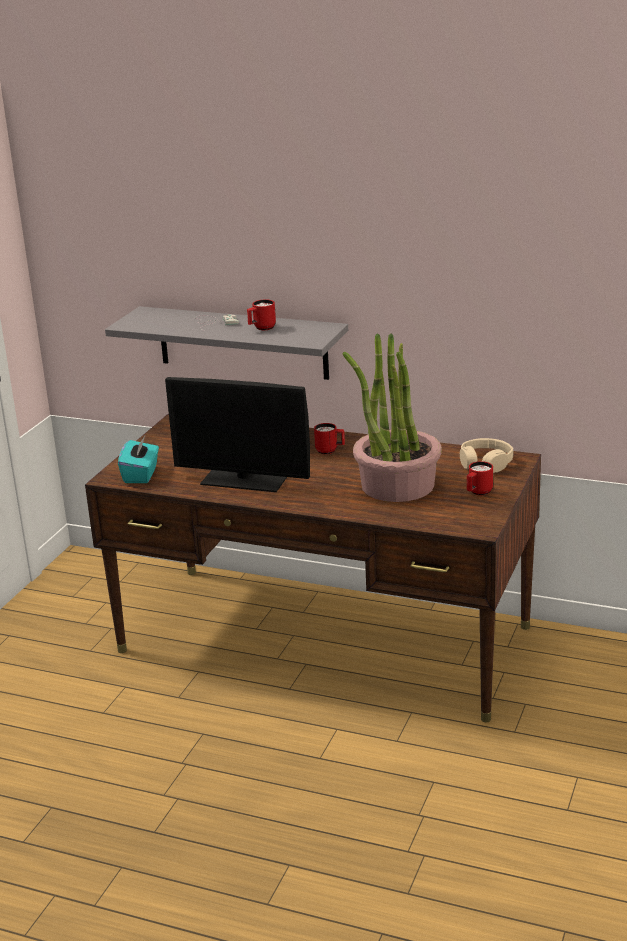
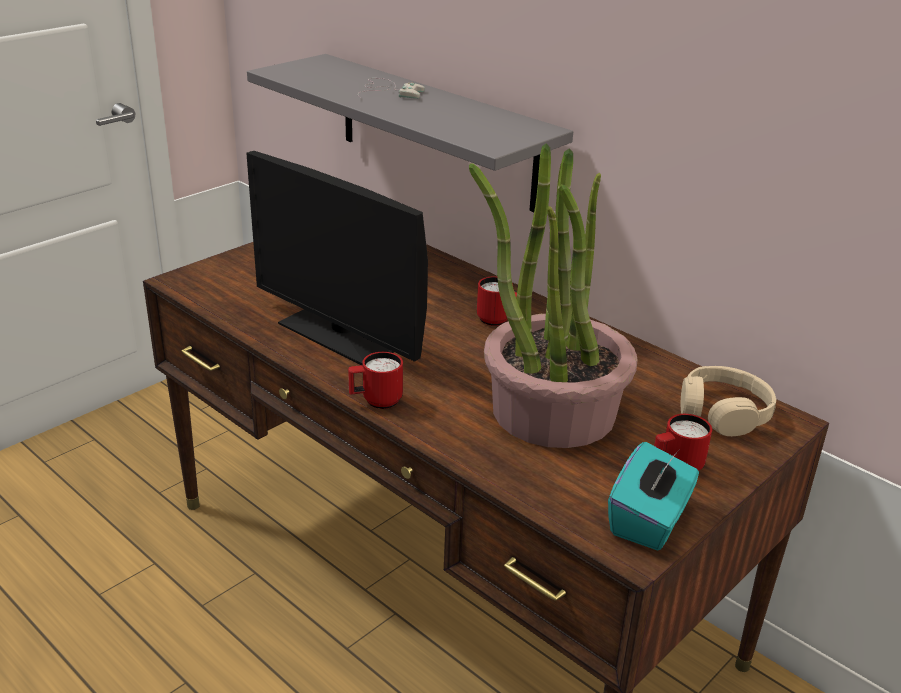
camera: 20 degrees right, 5 degrees up
turquoise tissue box [118,436,159,483] -> turquoise tissue box moved to [608,442,699,551]
red mug [247,299,276,330] -> red mug moved to [348,352,403,409]

